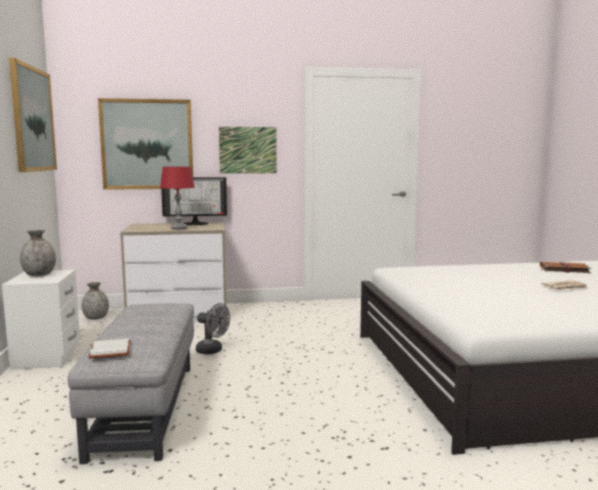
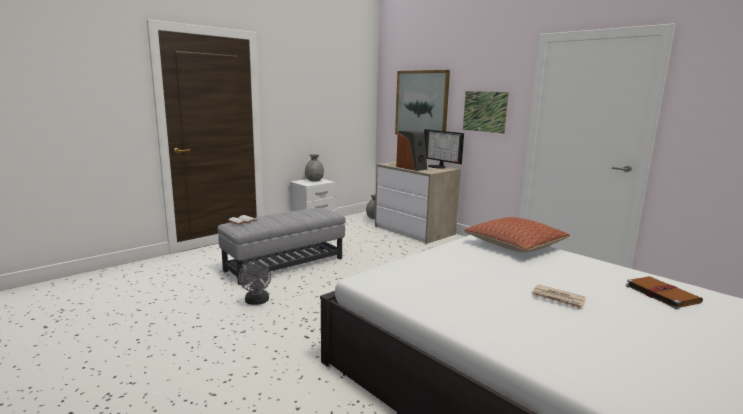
camera: 55 degrees right, 5 degrees up
picture [9,58,57,172] -> none
red table lamp [160,167,195,230] -> speaker [396,130,427,171]
grey fan [196,303,230,354] -> grey fan moved to [238,261,271,305]
none -> pillow [464,217,570,252]

